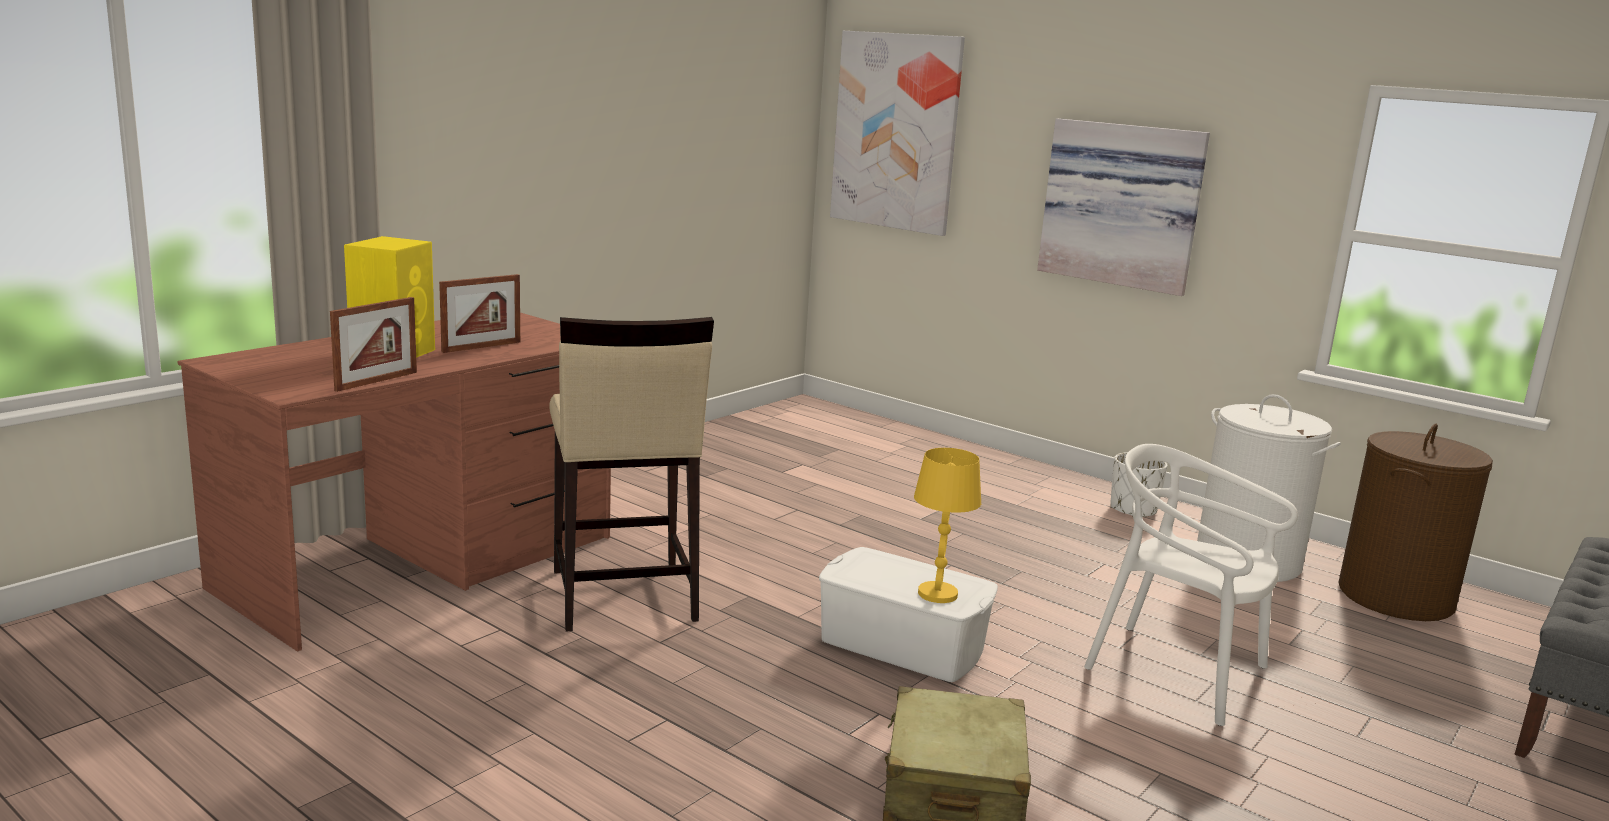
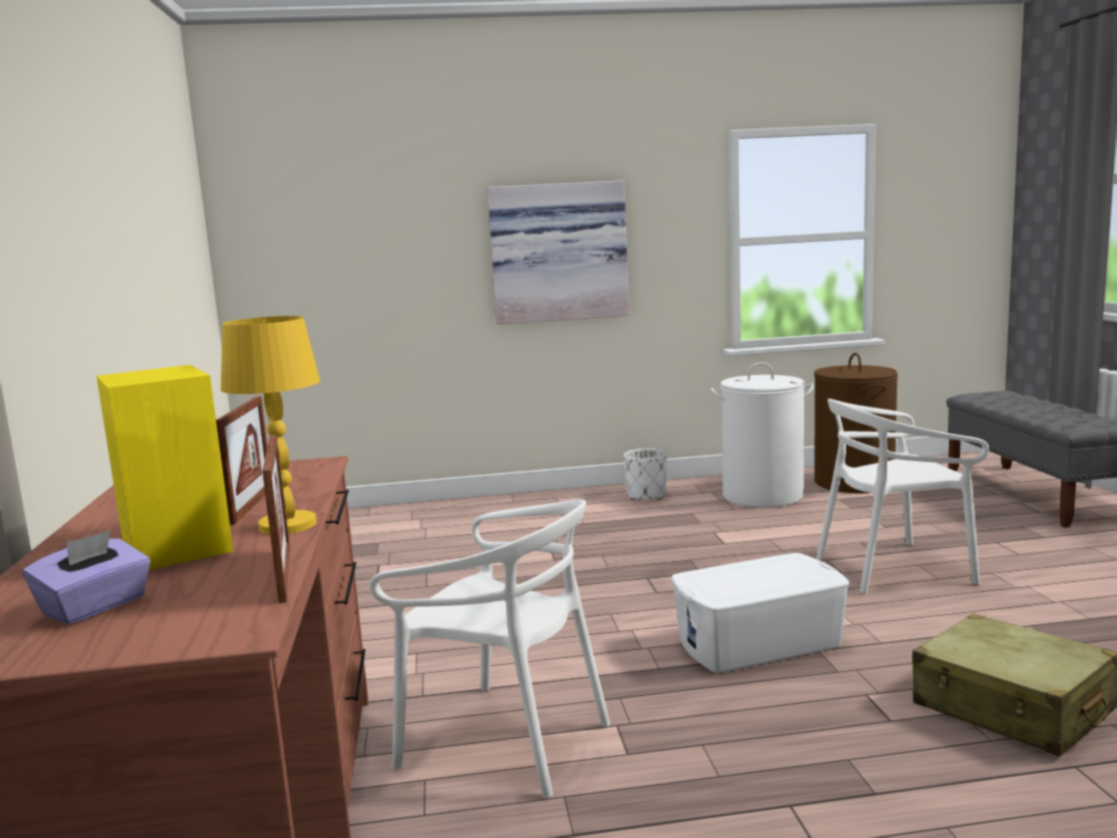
camera: 45 degrees left, 5 degrees down
beige stool [549,317,714,631] -> white chair [369,499,610,798]
picture [830,31,965,236] -> none
yellow table lamp [914,448,981,603] -> yellow table lamp moved to [221,316,320,535]
none -> purple tissue box [23,530,151,625]

